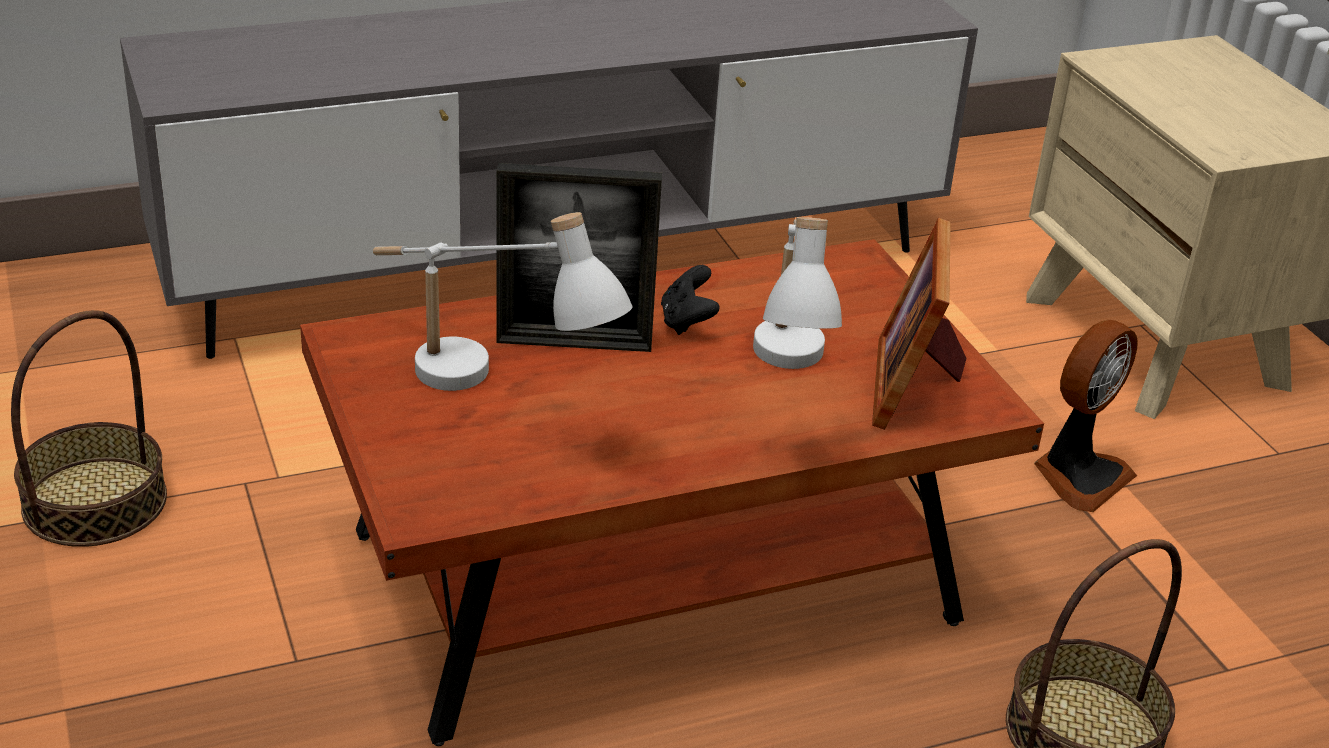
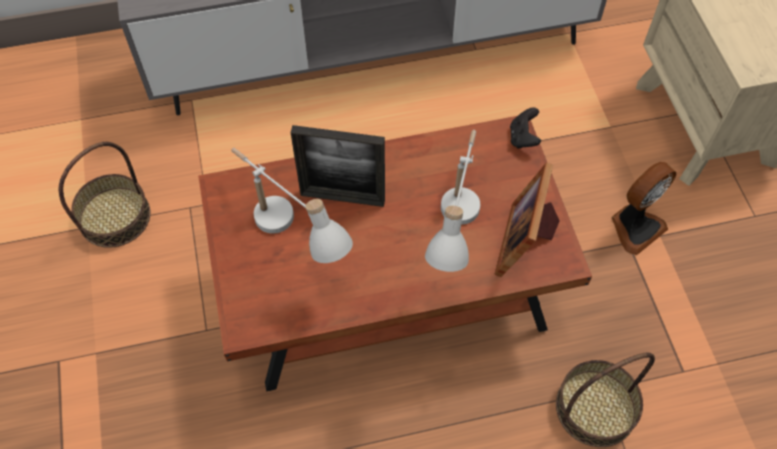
camera: 10 degrees right, 25 degrees up
black game controller [661,265,720,335] -> black game controller moved to [510,107,541,149]

